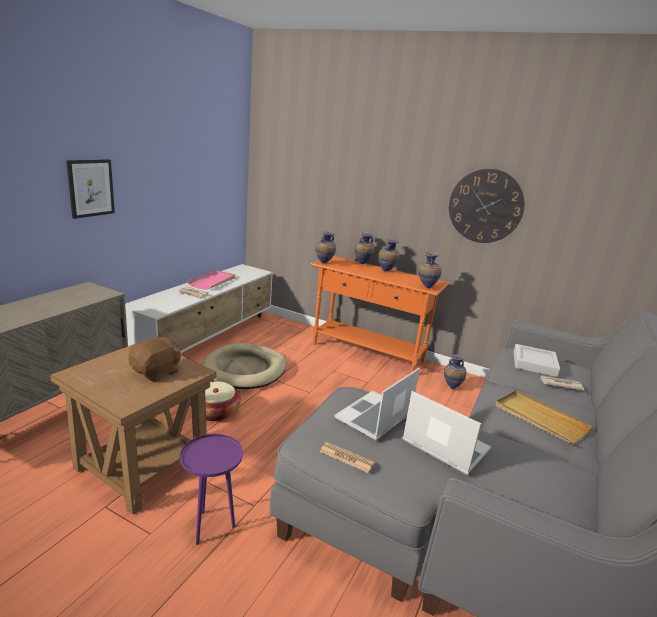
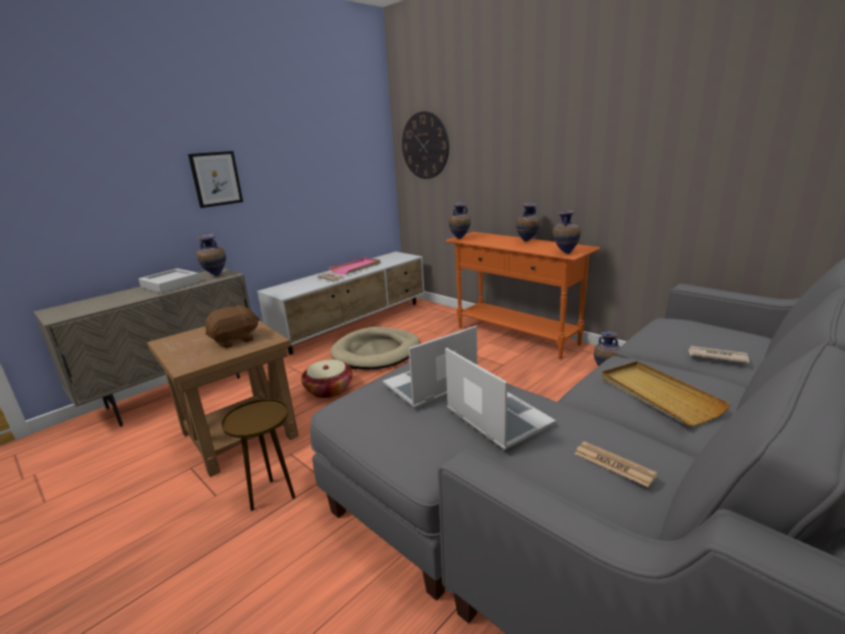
camera: 20 degrees right, 0 degrees up
purple side table [180,434,243,545] -> brown side table [221,399,295,511]
newspaper [320,442,375,473] -> newspaper moved to [575,441,658,487]
vase [354,232,375,264] -> vase moved to [197,234,226,276]
wall clock [449,169,525,243] -> wall clock moved to [402,111,449,179]
grey tray [514,344,560,377] -> grey tray moved to [139,268,200,293]

